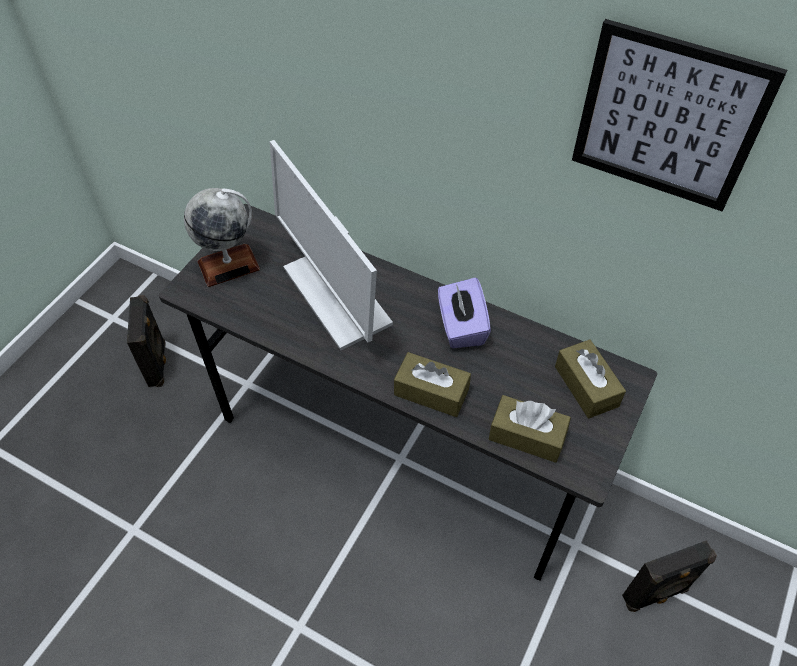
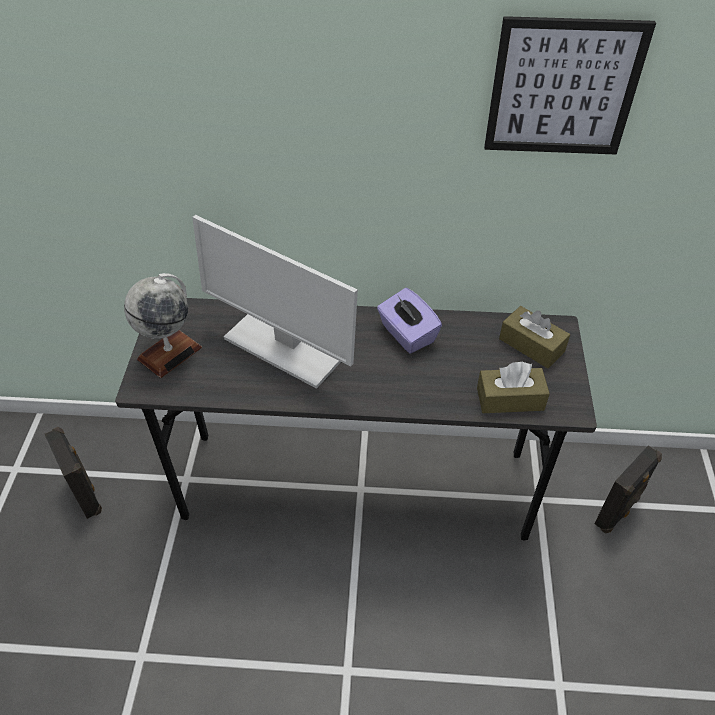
camera: 25 degrees left, 5 degrees down
brown tissue box [394,352,471,417] -> none

